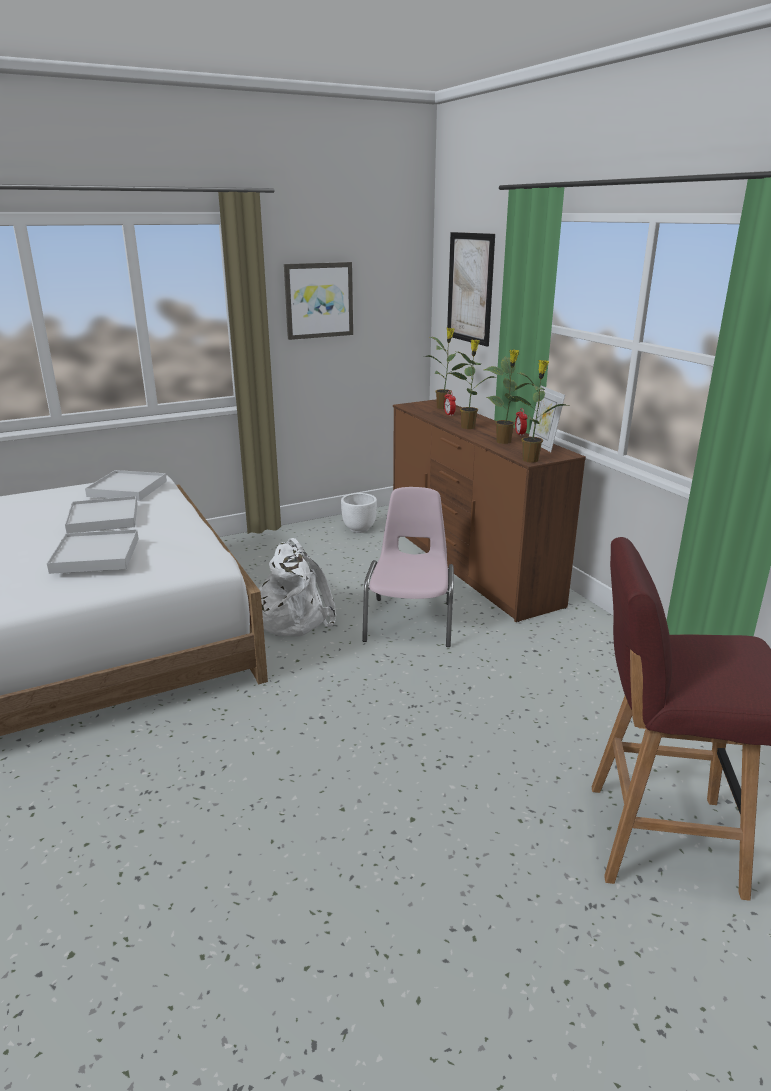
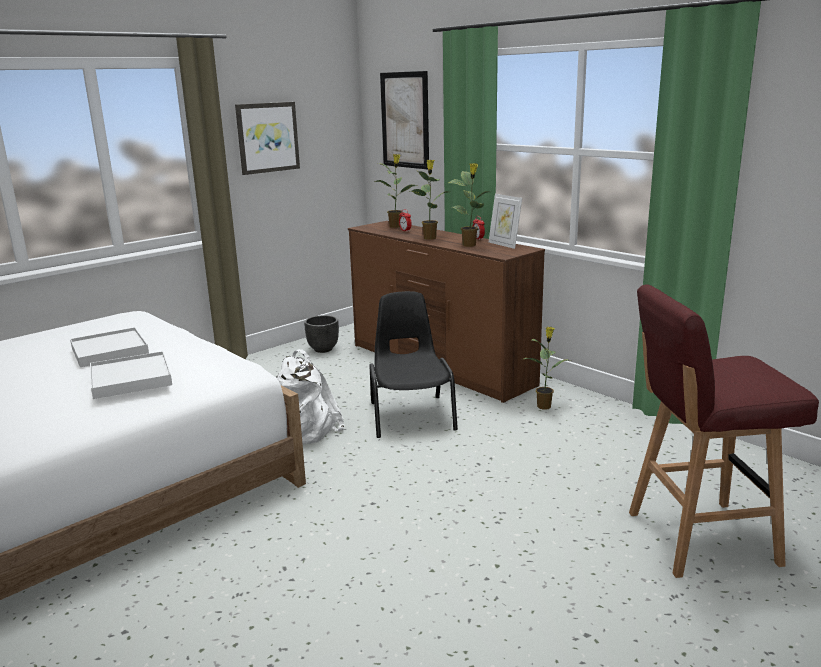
camera: 15 degrees left, 5 degrees down
white tray [85,470,167,501] -> none
white planter [341,493,377,533] -> black planter [304,315,339,353]
pink chair [362,487,454,647] -> black chair [370,291,458,438]
potted plant [506,360,570,463] -> potted plant moved to [522,327,568,410]

